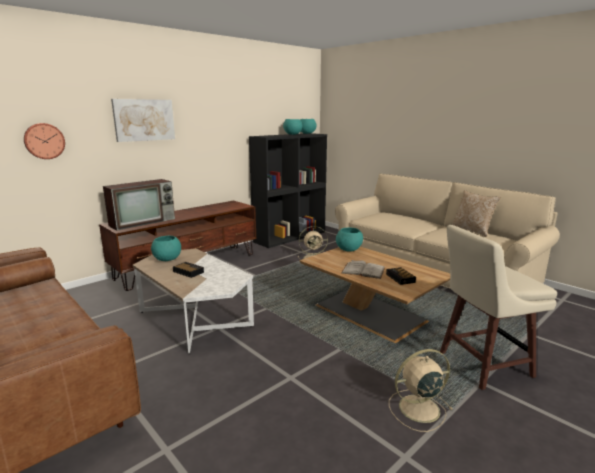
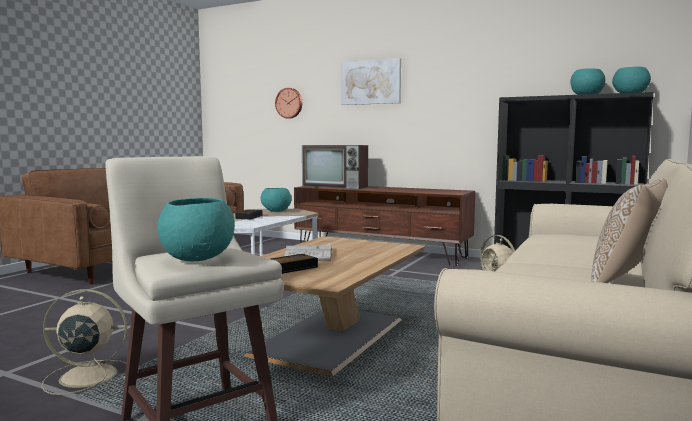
camera: 70 degrees right, 10 degrees down
turquoise bowl [336,227,363,252] -> turquoise bowl moved to [157,198,235,262]
beige fan [389,349,453,432] -> beige fan turned 60 degrees counterclockwise [42,289,127,395]

